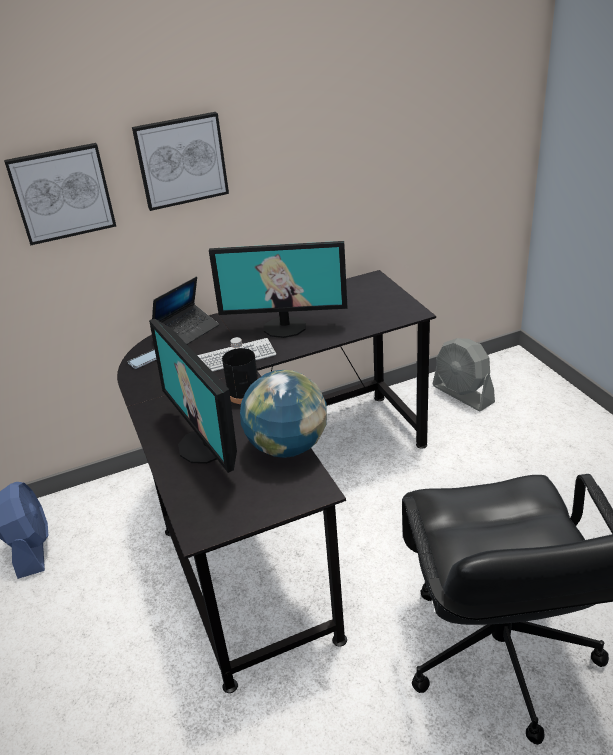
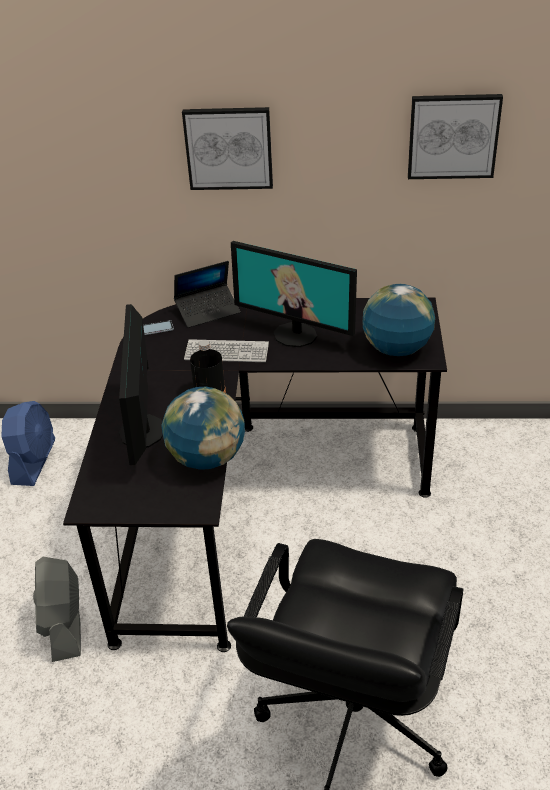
camera: 25 degrees right, 5 degrees up
picture [4,143,116,245] -> picture moved to [408,94,503,179]
grey fan [433,338,495,411] -> grey fan moved to [33,557,81,662]
none -> globe [363,284,435,356]

